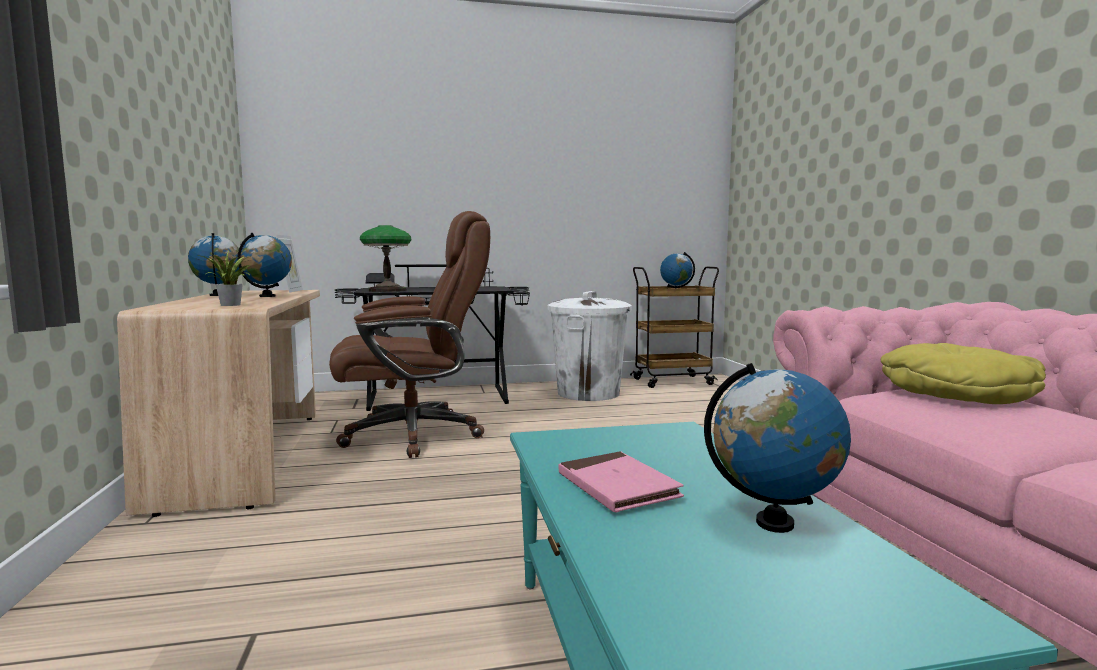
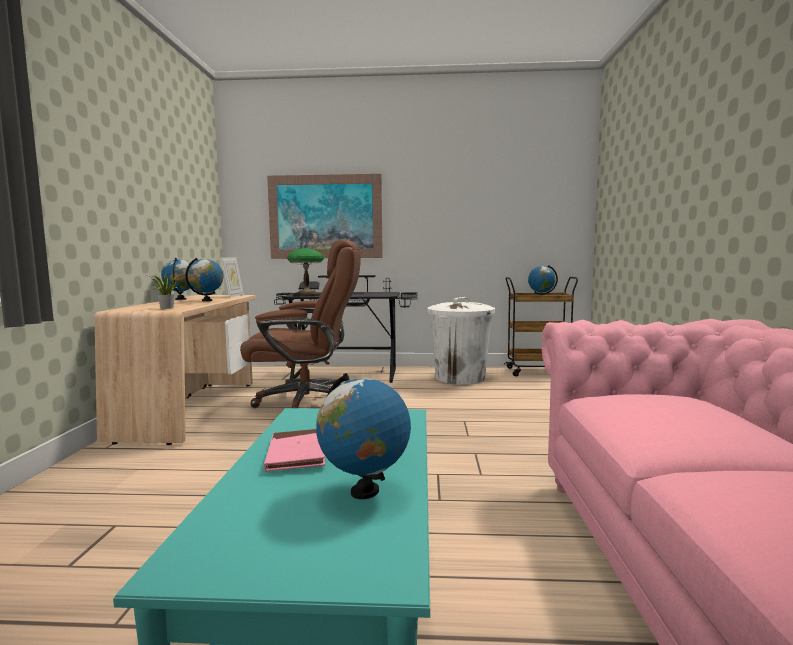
camera: 15 degrees right, 0 degrees up
yellow pillow [881,343,1046,404] -> none
none -> picture [267,174,383,259]

